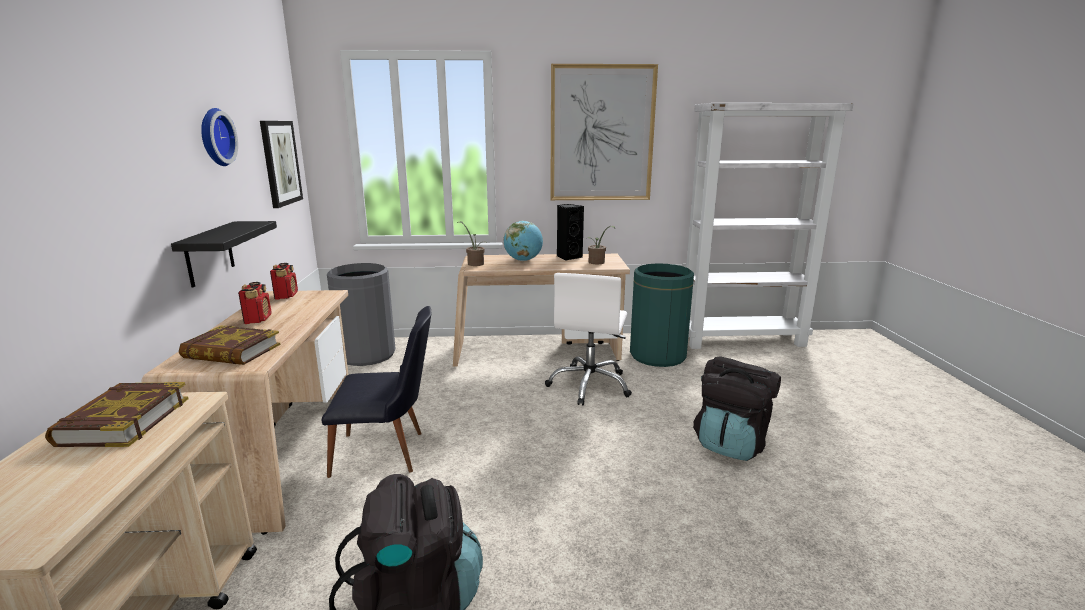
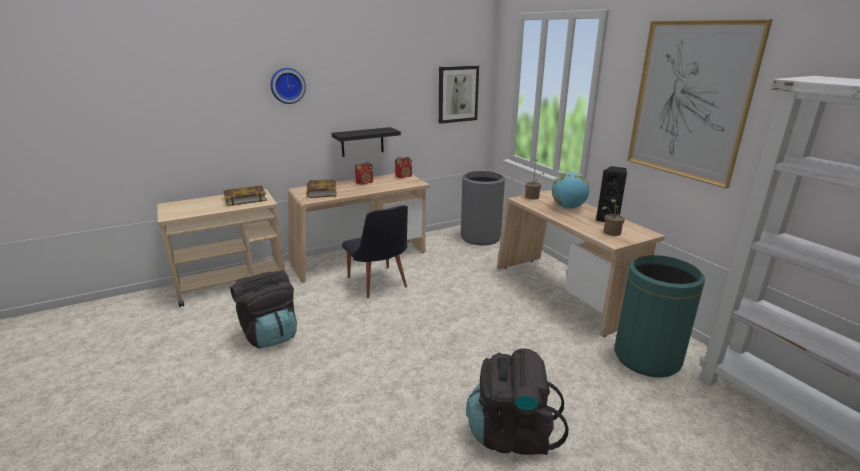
camera: 65 degrees right, 5 degrees up
wall clock [201,108,238,166] -> wall clock moved to [270,68,306,104]
white office chair [545,273,632,406] -> none

